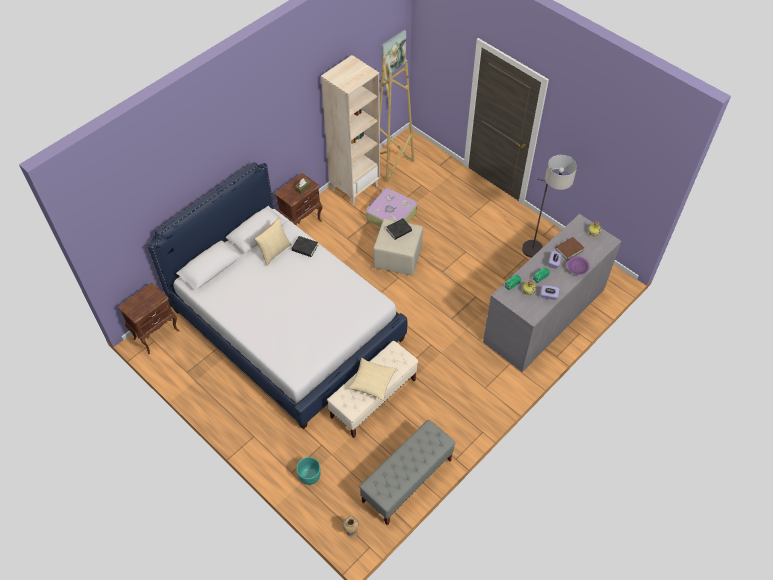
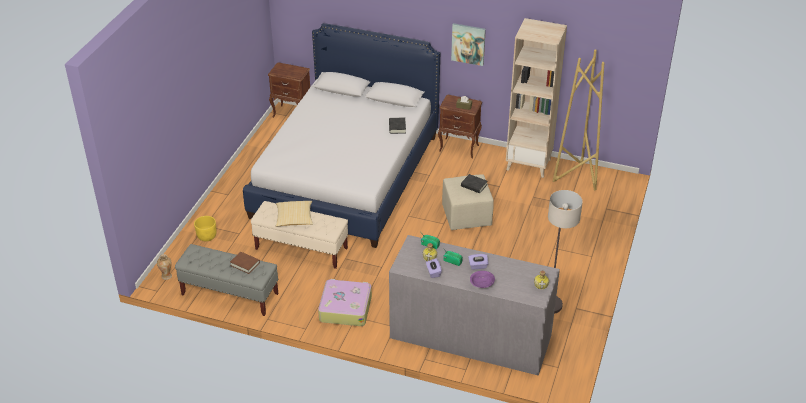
camera: 65 degrees right, 15 degrees down
pillow [254,218,291,266] -> none
turquoise planter [296,457,321,485] -> yellow planter [194,216,217,241]
suitcase [366,188,417,227] -> suitcase moved to [318,279,372,326]
picture [381,30,406,78] -> picture moved to [451,23,486,66]
brown book [555,237,584,261] -> brown book moved to [230,252,260,274]

